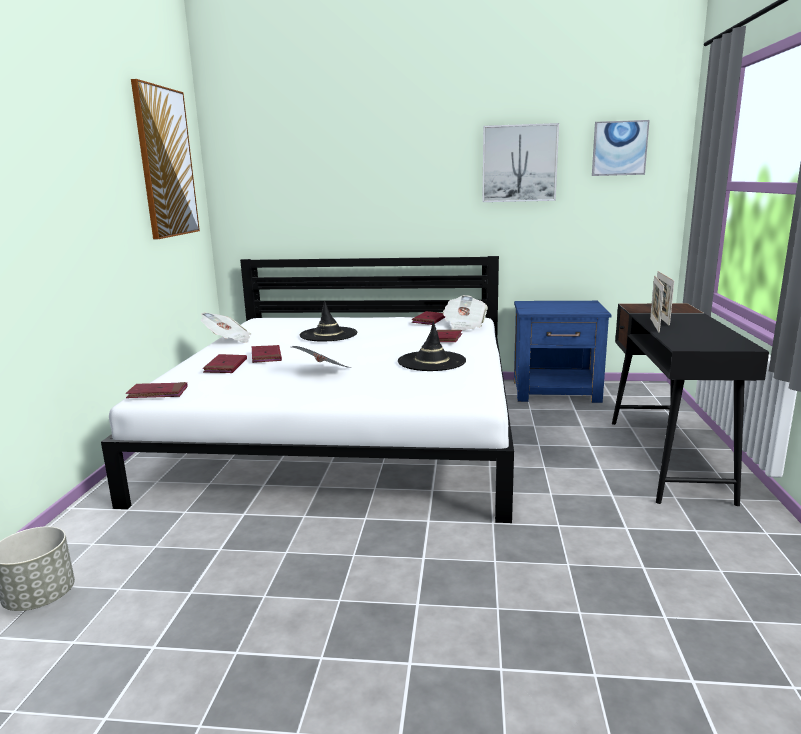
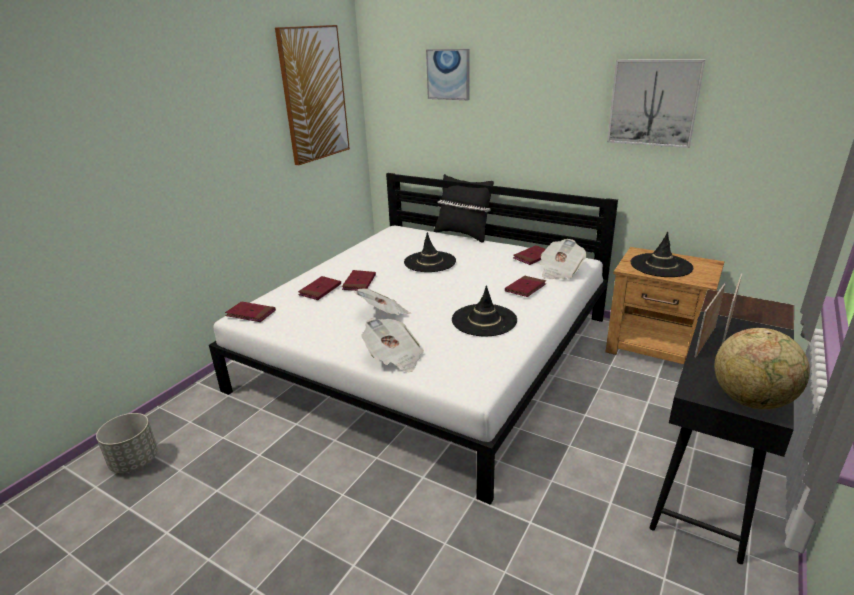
camera: 25 degrees right, 10 degrees up
newspaper [201,313,251,343] -> newspaper moved to [361,318,424,372]
blue nightstand [514,301,612,403] -> brown nightstand [606,247,724,364]
picture [592,120,650,176] -> picture moved to [426,49,470,100]
none -> black pillow [434,174,494,243]
none -> black hat [631,232,693,277]
none -> globe [715,328,810,409]

